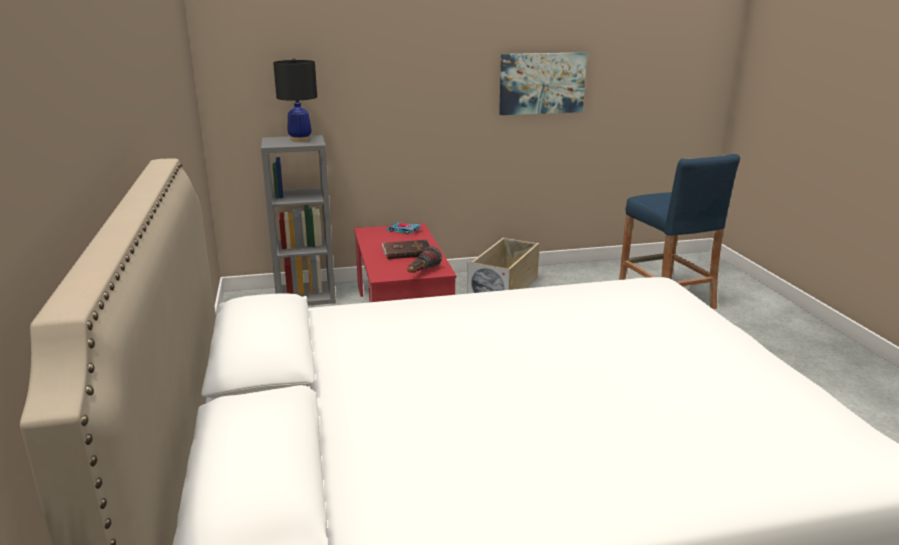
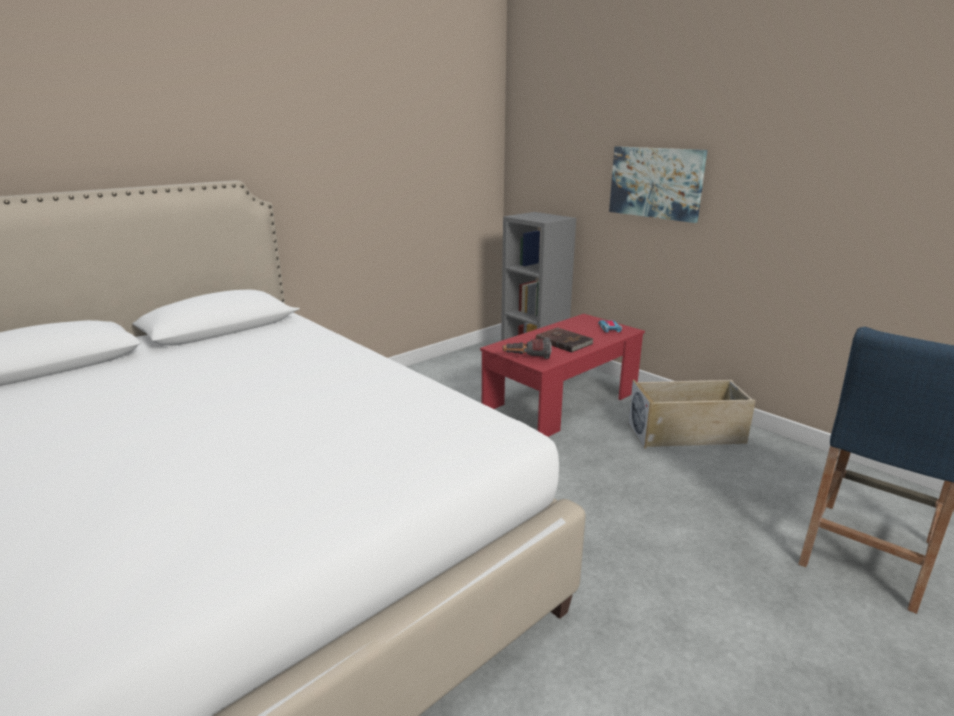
camera: 60 degrees right, 0 degrees up
black table lamp [273,58,317,142] -> none
picture [499,52,587,115] -> picture moved to [609,146,707,223]

